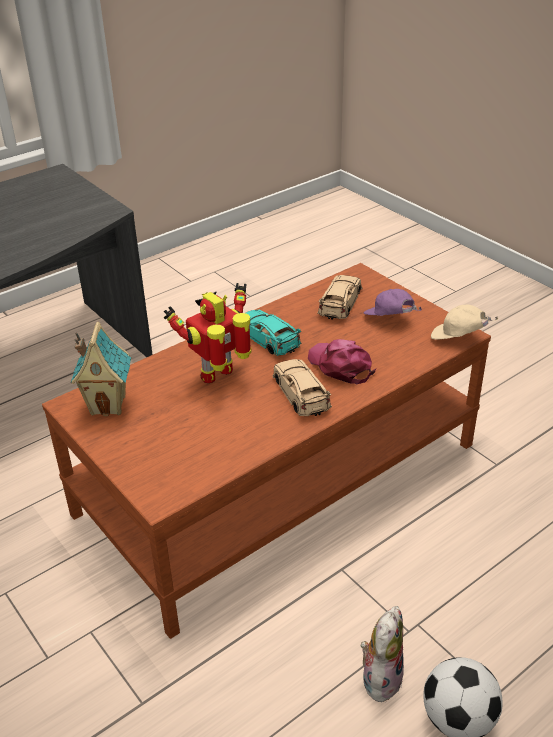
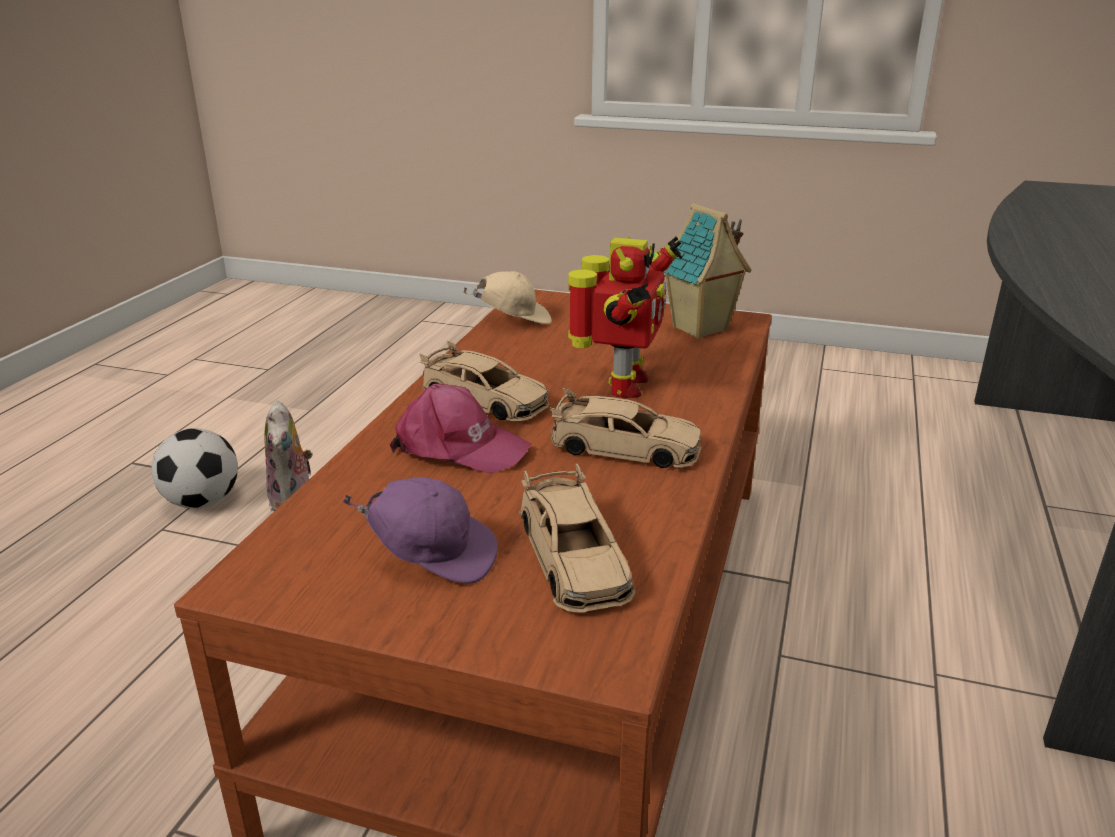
camera: 145 degrees right, 10 degrees down
turquoise toy car [246,310,301,356] -> beige toy car [550,388,702,468]
beige cap [431,305,499,340] -> beige cap moved to [463,271,552,324]

